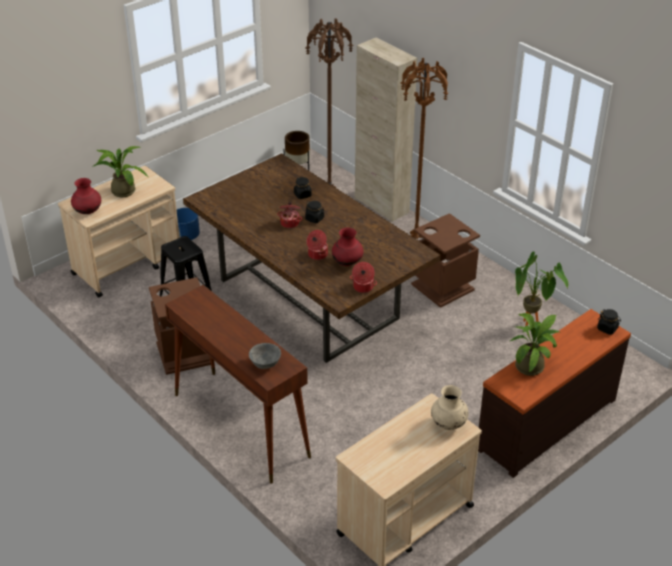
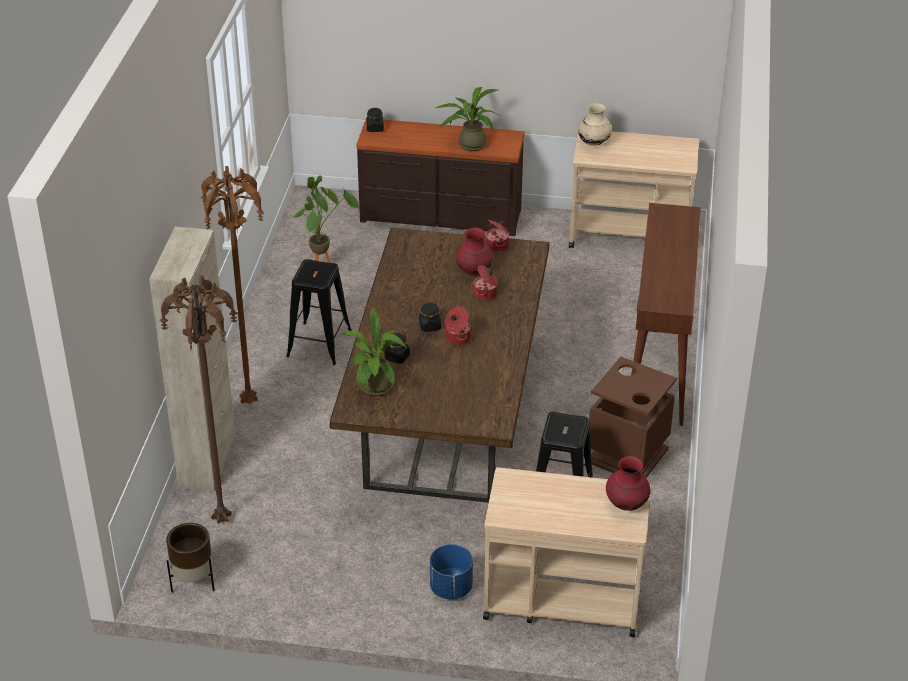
camera: 130 degrees left, 0 degrees up
potted plant [92,146,149,197] -> potted plant moved to [340,307,406,396]
grey bowl [249,343,281,369] -> none
brown trash can [411,213,480,308] -> black stool [286,259,352,365]

